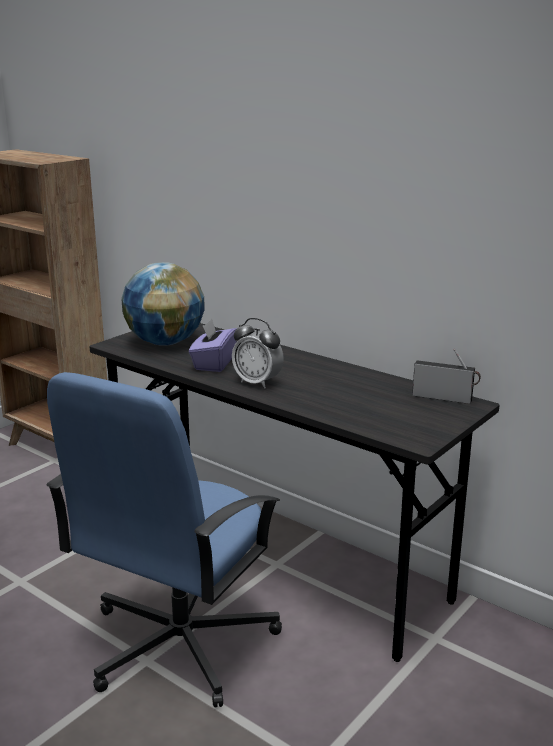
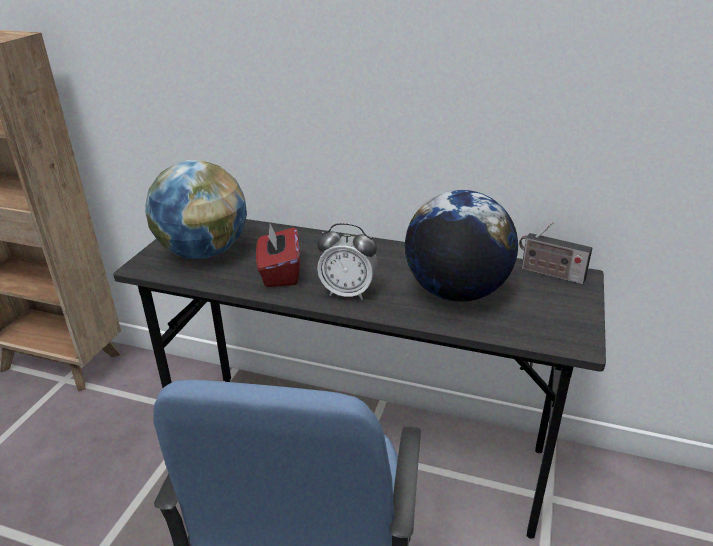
camera: 20 degrees left, 10 degrees up
purple tissue box [189,318,237,372] -> red tissue box [256,223,300,287]
radio [412,349,481,404] -> radio turned 150 degrees counterclockwise [519,222,592,285]
none -> globe [405,190,518,302]

